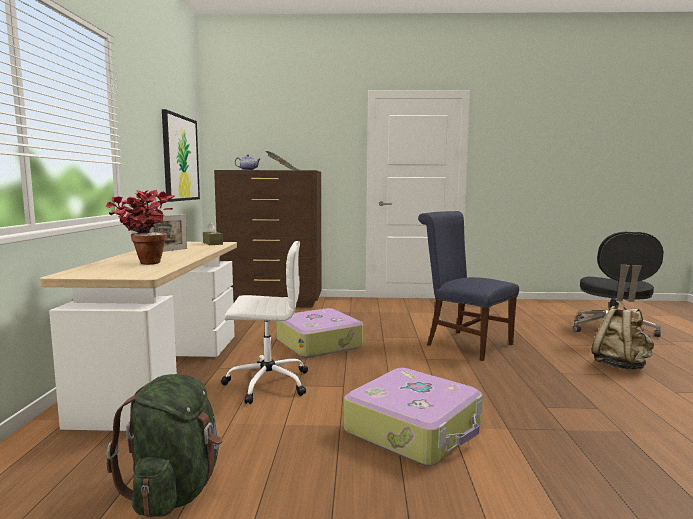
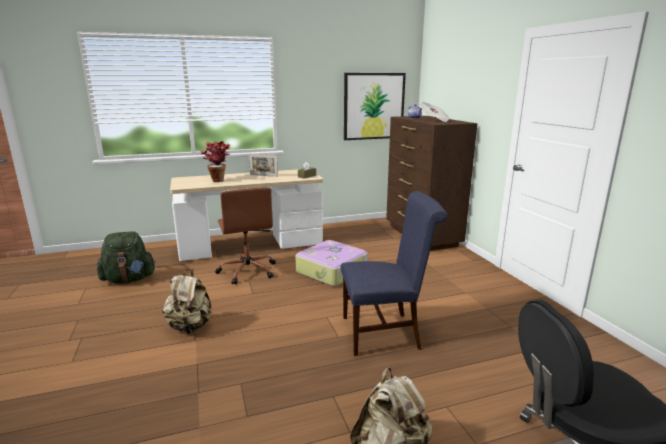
camera: 70 degrees right, 10 degrees up
white office chair [221,241,308,404] -> brown office chair [215,187,276,284]
suitcase [344,368,483,466] -> beige backpack [163,269,212,334]
blue chair [418,211,519,361] -> blue chair turned 60 degrees clockwise [341,191,447,356]

